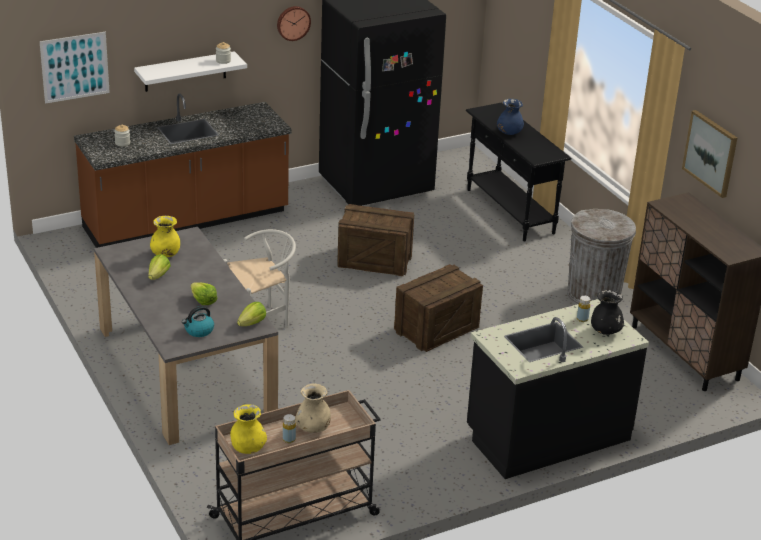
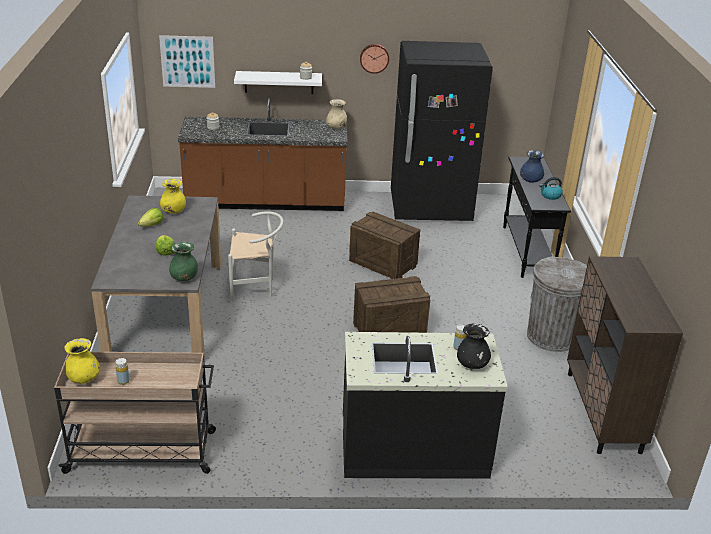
camera: 25 degrees right, 0 degrees up
kettle [182,306,214,337] -> kettle moved to [539,177,563,200]
lettuce [237,302,266,326] -> green vase [169,242,198,281]
beige vase [295,384,331,433] -> beige vase moved to [326,99,347,129]
picture [682,110,737,198] -> none

